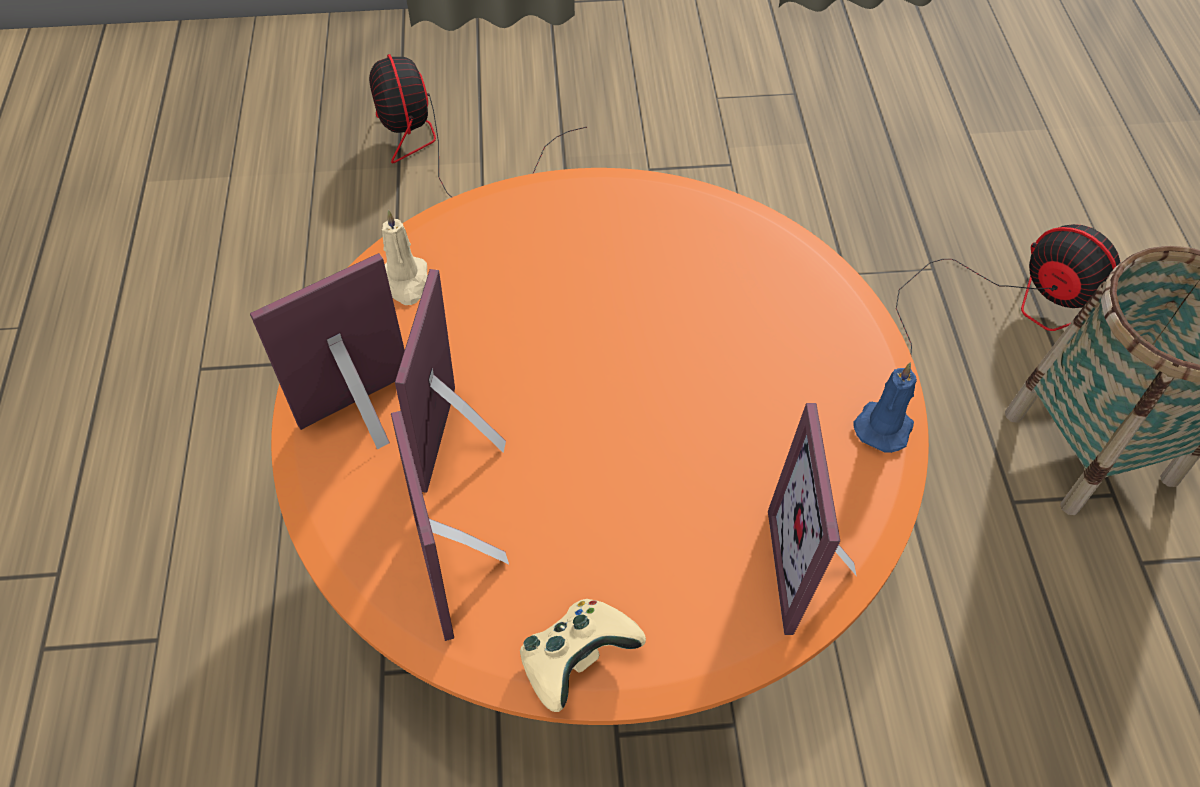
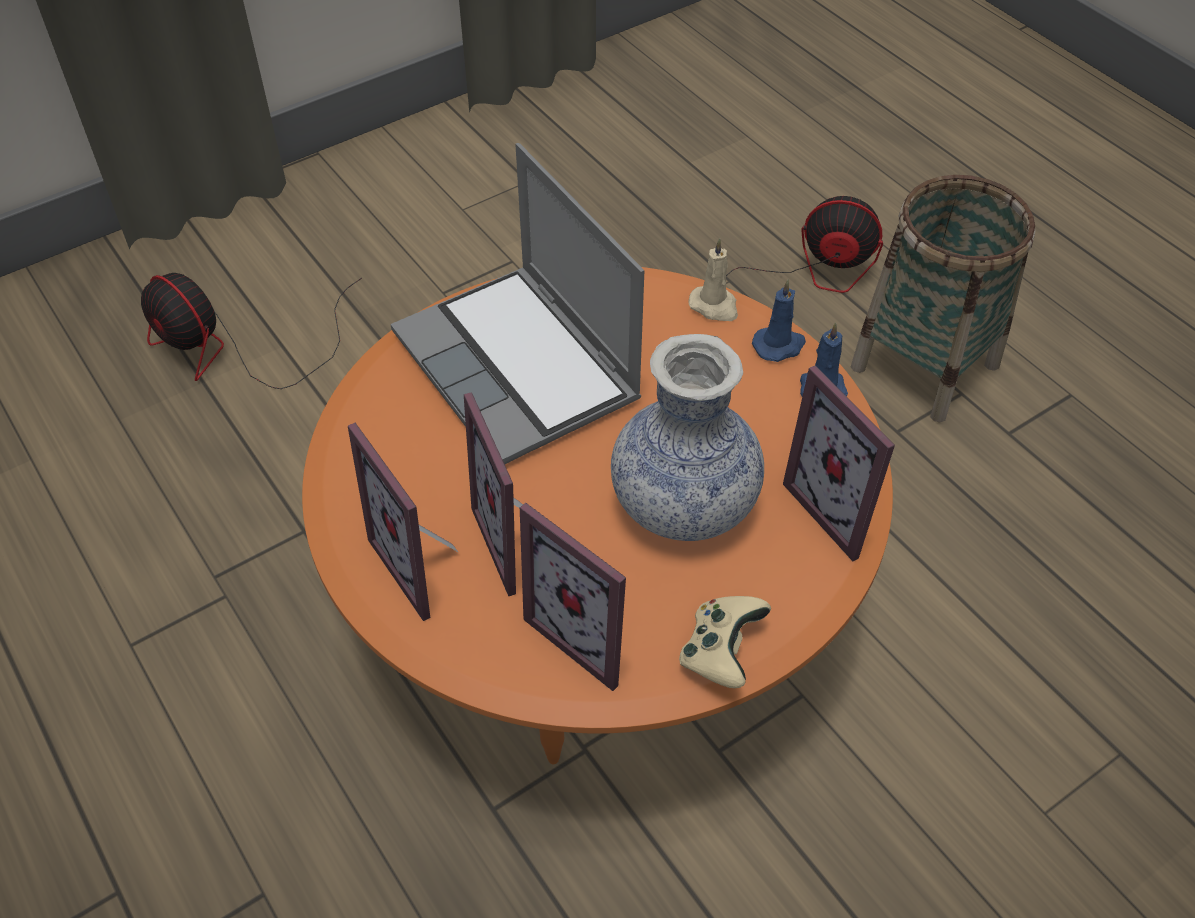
camera: 30 degrees left, 5 degrees down
picture frame [250,253,405,450] -> picture frame turned 60 degrees counterclockwise [348,423,459,621]
beige candle [382,210,428,305] -> beige candle moved to [688,238,738,321]
none -> laptop [390,143,644,464]
none -> vase [611,334,764,541]
none -> blue candle [752,280,806,362]

